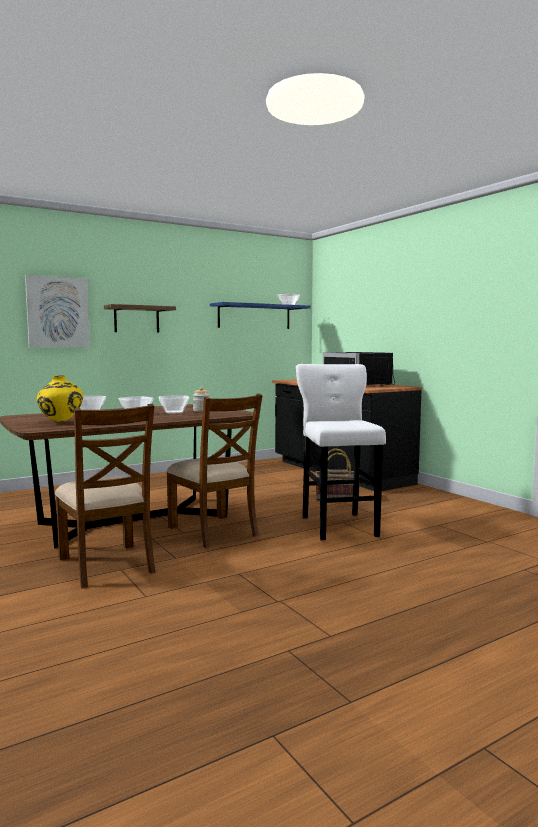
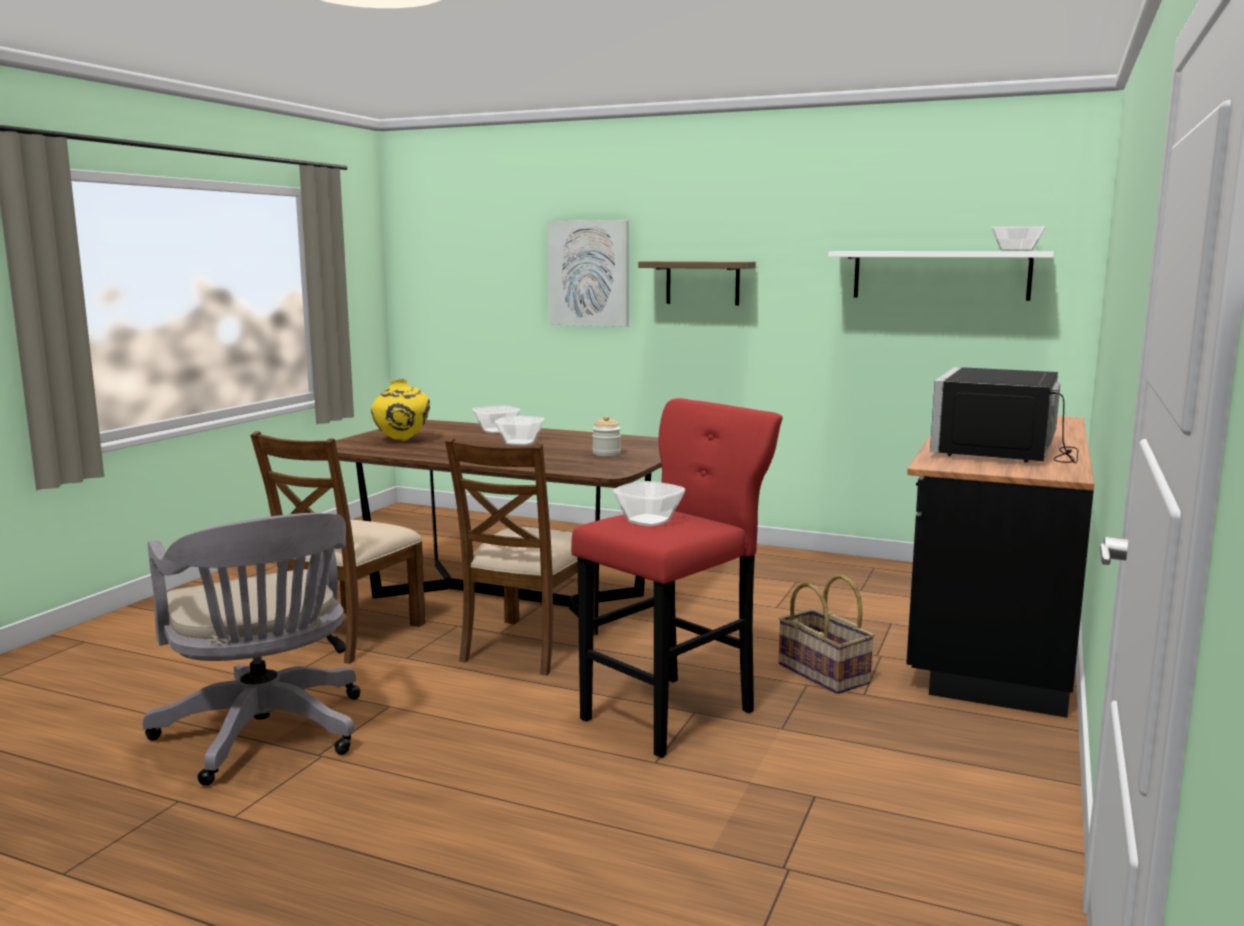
camera: 55 degrees right, 5 degrees up
bowl [158,395,189,414] -> bowl moved to [612,481,685,526]
blue shelf [210,302,311,329] -> white shelf [828,251,1054,301]
white stool [296,364,386,541] -> red stool [571,398,783,758]
none -> grey office chair [143,513,361,786]

